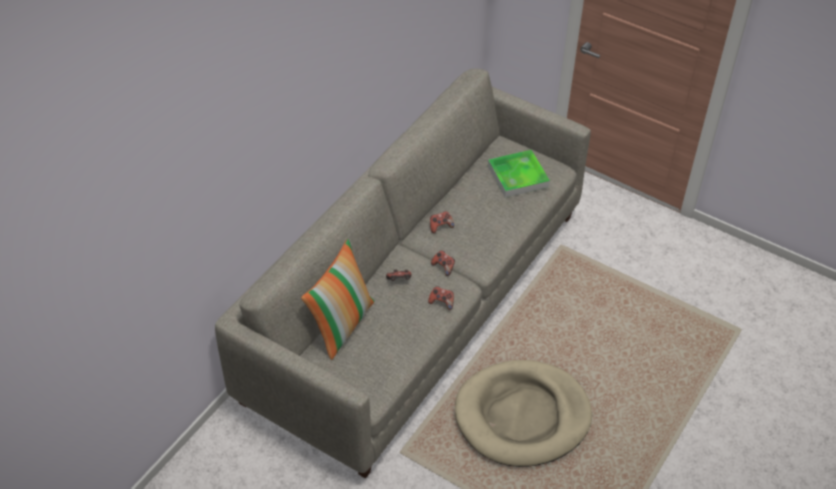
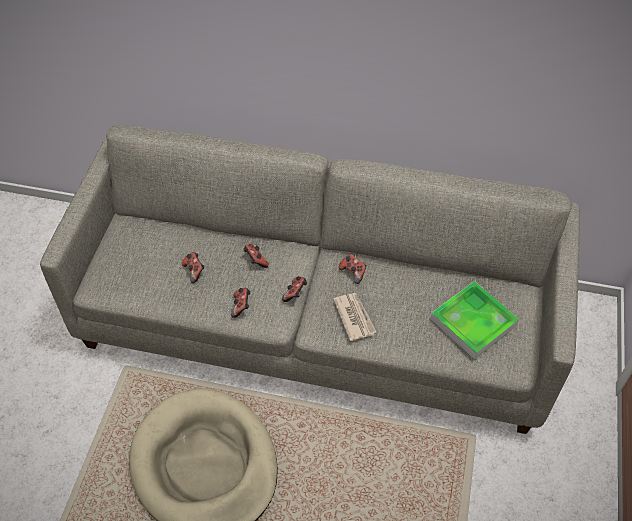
camera: 70 degrees right, 5 degrees up
pillow [301,239,375,360] -> none
none -> game controller [182,252,205,283]
none -> newspaper [333,293,376,341]

